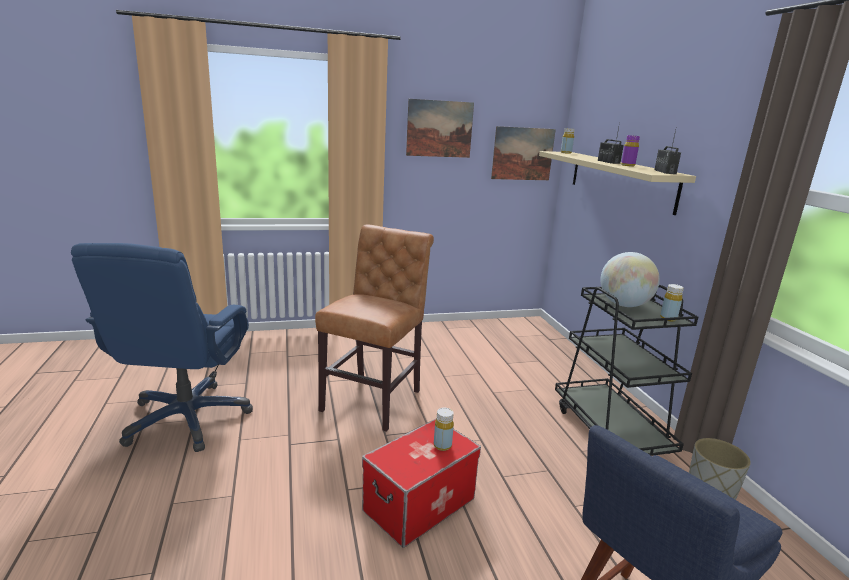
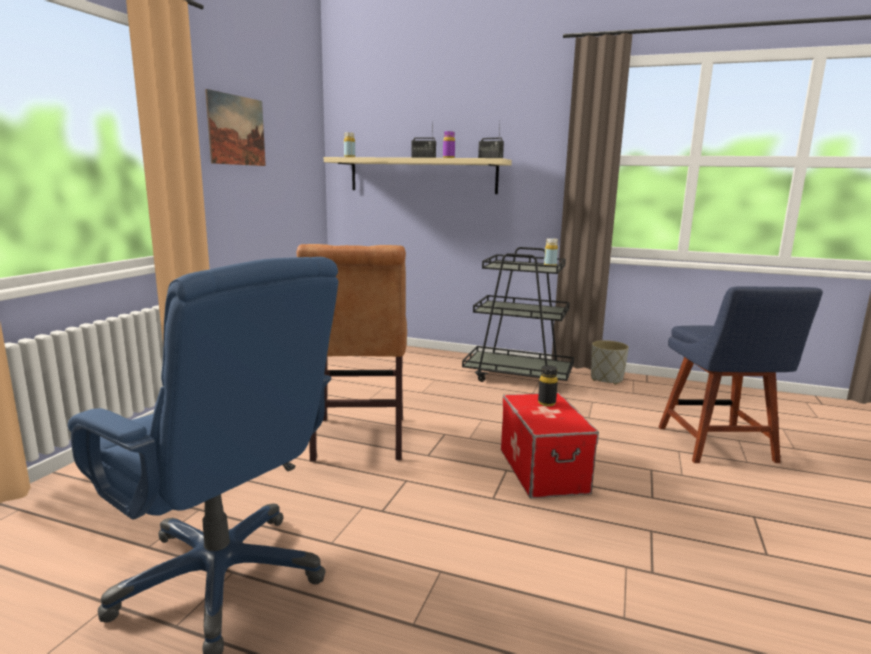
camera: 55 degrees left, 5 degrees down
brown chair [315,224,434,432] -> brown chair turned 150 degrees counterclockwise [296,244,407,461]
yellow bottle [434,408,454,451] -> black bottle [538,365,558,406]
picture [491,126,556,180] -> none
globe [600,252,660,307] -> none

